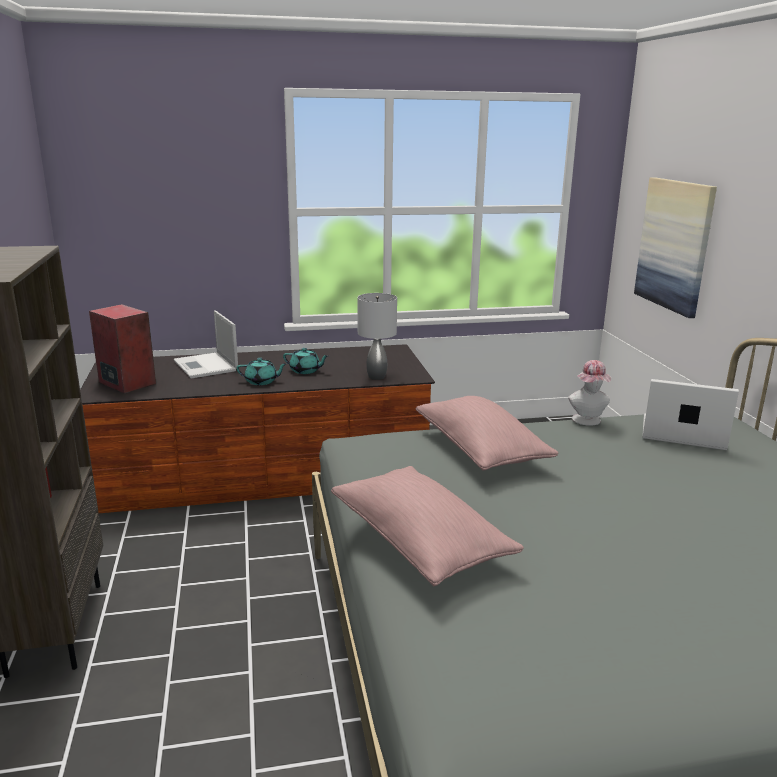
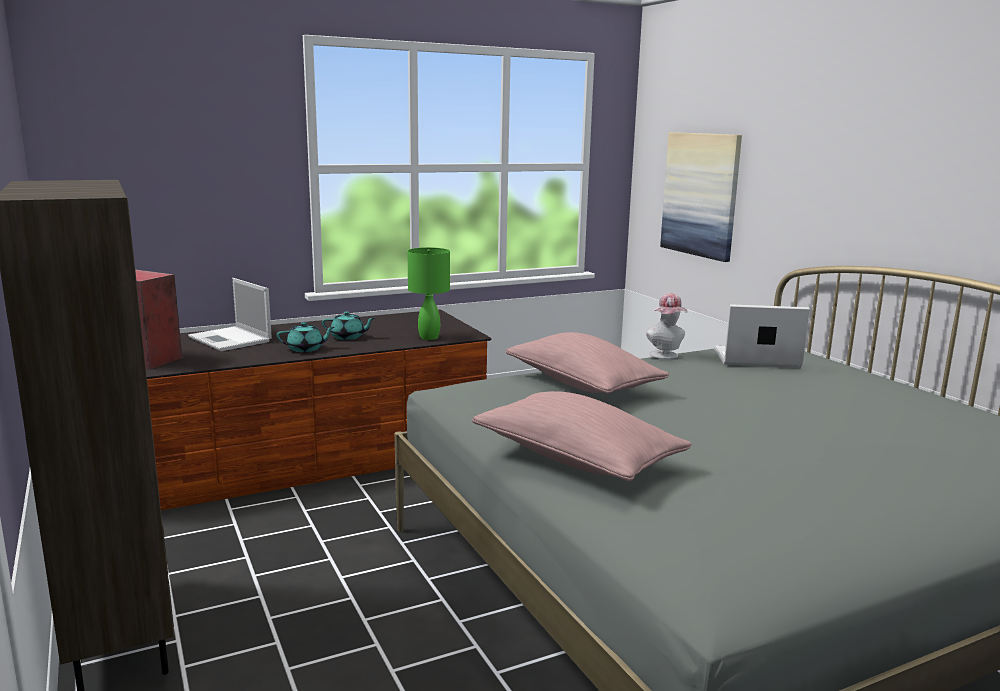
camera: 15 degrees left, 5 degrees down
grey table lamp [358,293,397,380] -> green table lamp [407,248,450,340]

